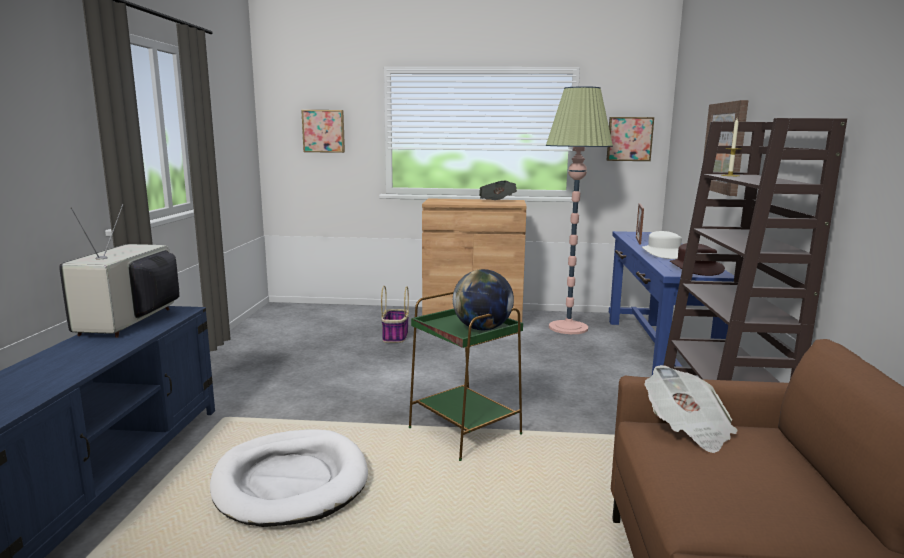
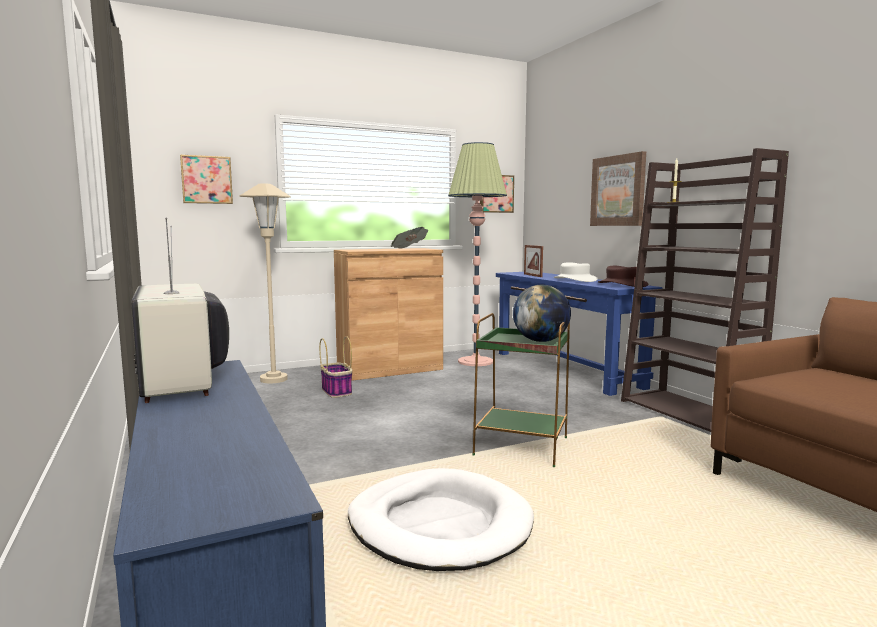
camera: 30 degrees left, 5 degrees down
newspaper [645,365,738,453] -> none
none -> beige floor lamp [239,183,291,383]

